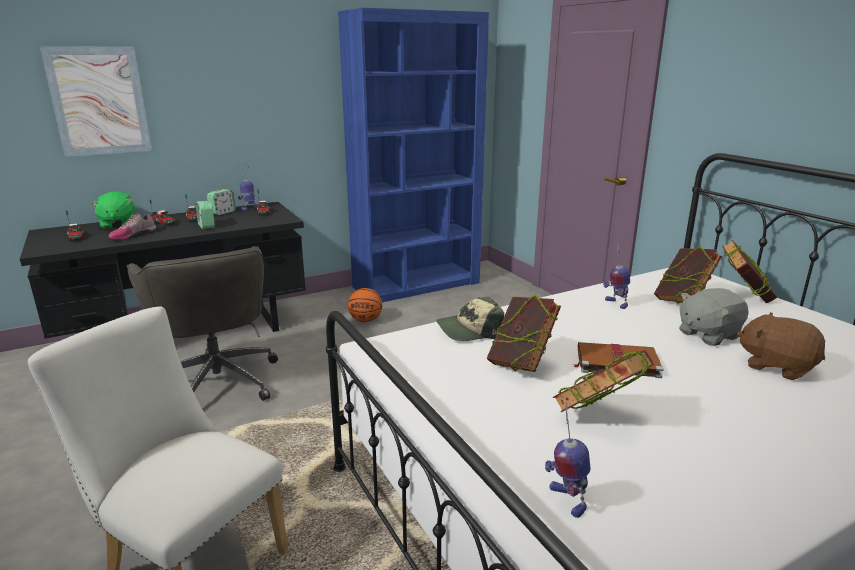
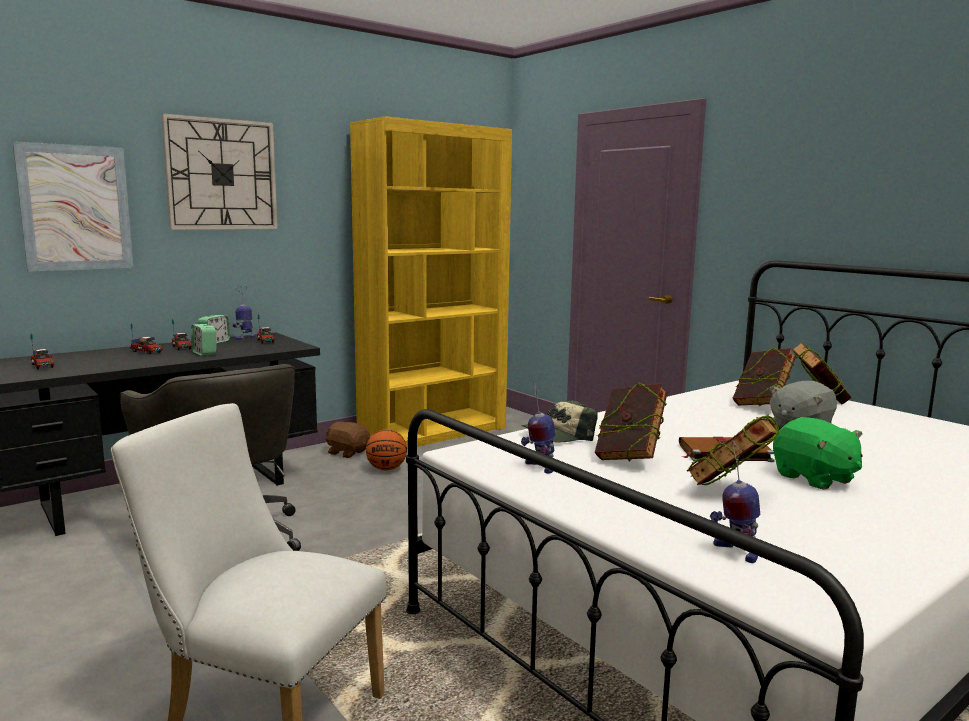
camera: 10 degrees left, 10 degrees down
green plush toy [91,191,135,229] -> green plush toy moved to [773,417,863,490]
shoe [108,214,156,240] -> none
blue bookcase [338,8,489,302] -> yellow bookcase [350,116,512,449]
toy robot [603,243,630,309] -> toy robot moved to [521,383,556,474]
brown plush toy [737,312,825,380] -> brown plush toy moved to [325,421,370,458]
none -> wall clock [161,113,278,230]

